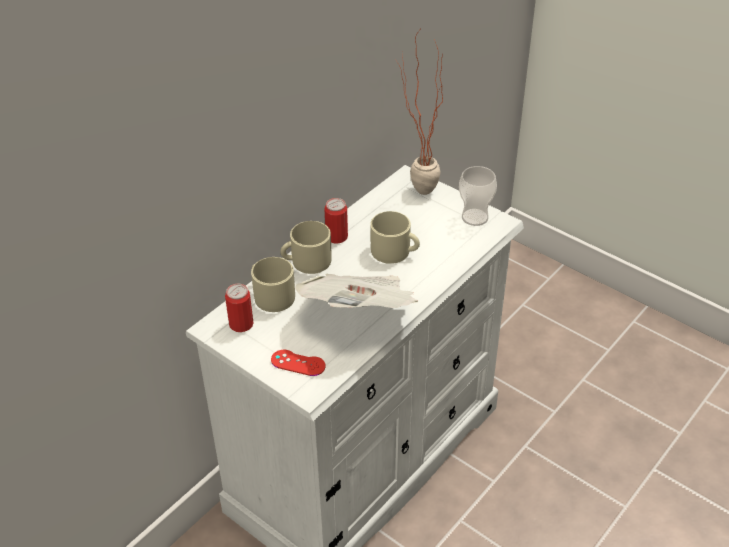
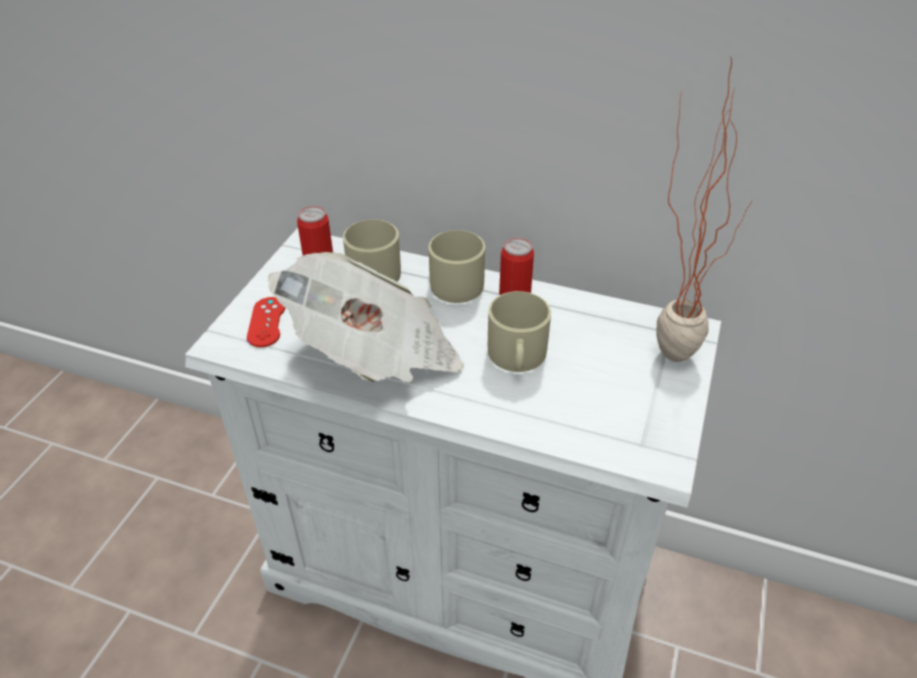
camera: 70 degrees right, 0 degrees up
cup [459,166,497,226] -> none

